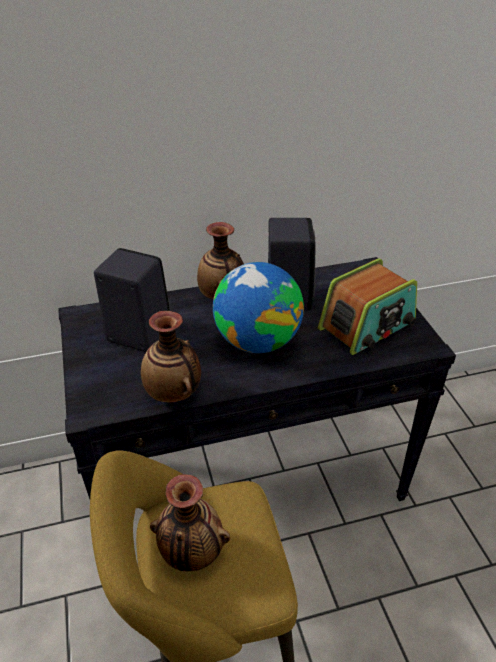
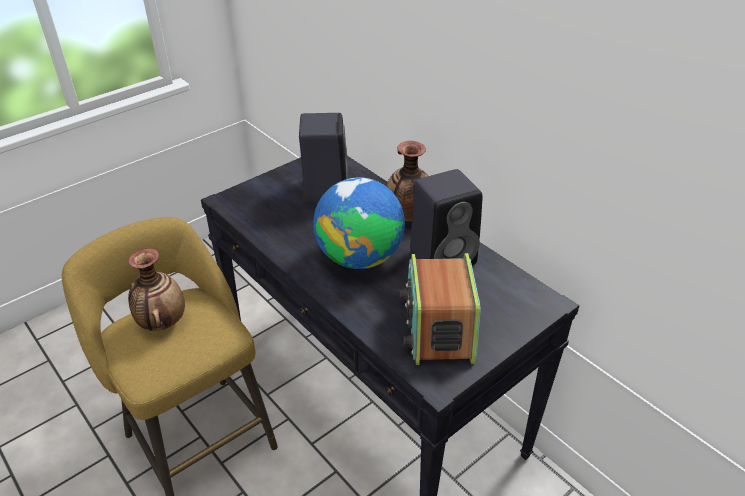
camera: 65 degrees right, 0 degrees up
vase [141,311,201,402] -> none
radio [318,258,417,355] -> radio turned 60 degrees clockwise [399,253,481,365]

